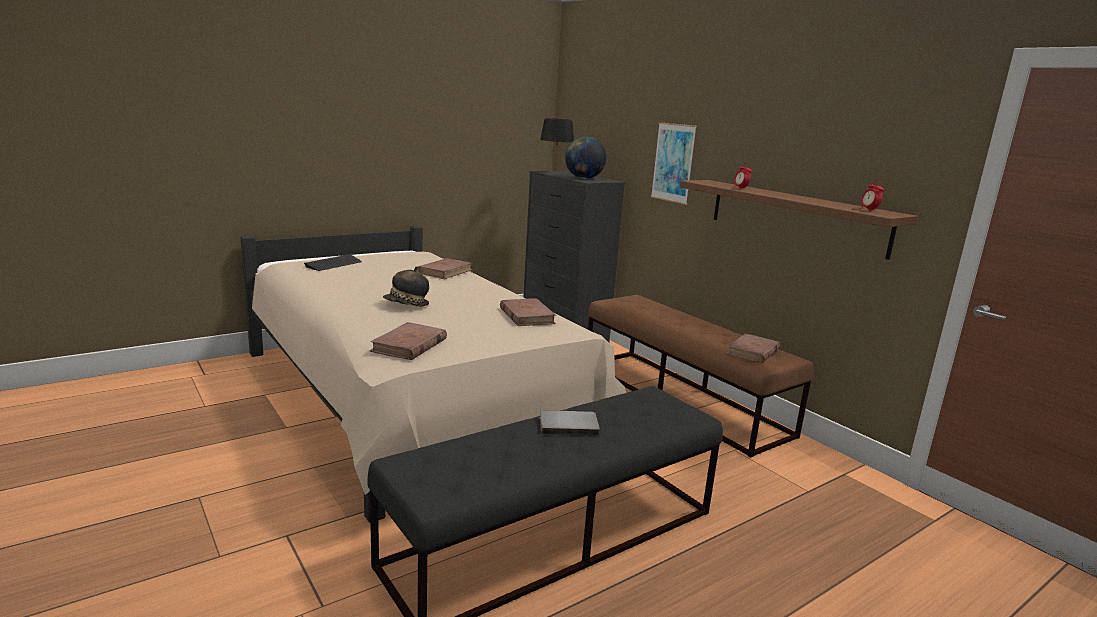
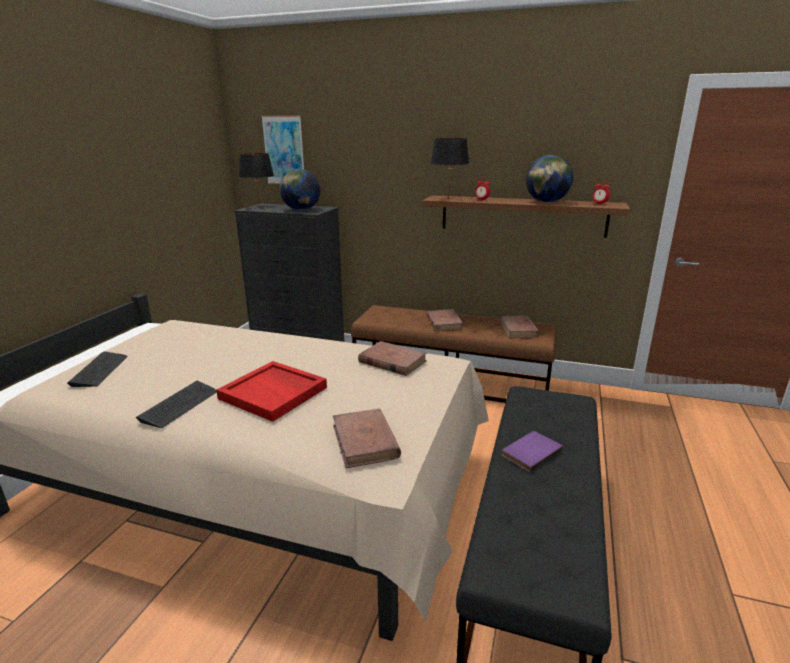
camera: 35 degrees left, 5 degrees up
hat [383,266,429,307] -> red tray [216,361,327,422]
brown book [417,258,473,279] -> brown book moved to [427,309,463,331]
grey book [540,410,600,436] -> purple book [502,431,563,472]
picture [651,122,697,205] -> picture moved to [261,115,304,184]
none -> keyboard [136,381,217,428]
none -> black table lamp [431,138,469,199]
none -> globe [526,155,573,202]

